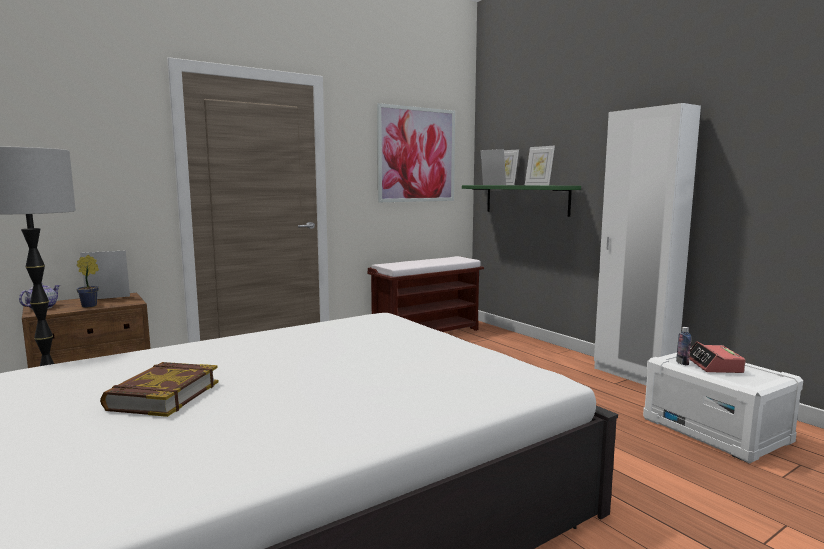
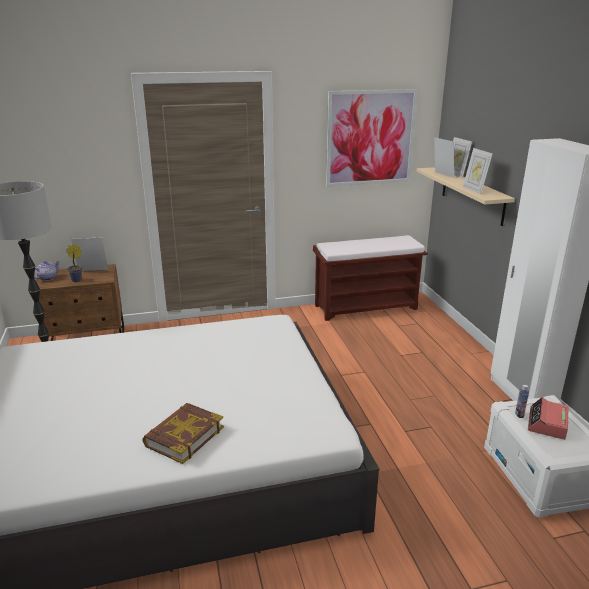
camera: 20 degrees right, 15 degrees up
book [100,362,218,417] -> book moved to [142,403,224,464]
green shelf [462,185,581,217] -> beige shelf [416,167,515,226]

